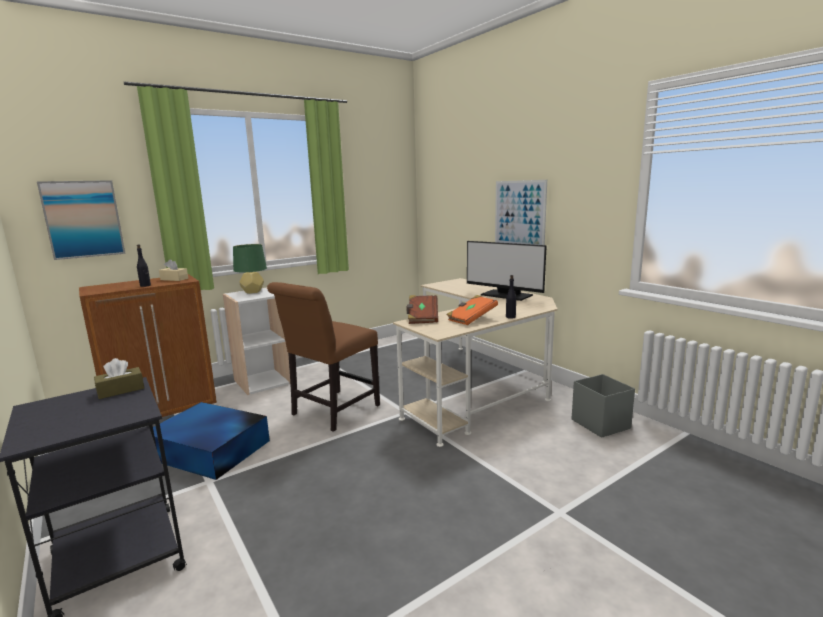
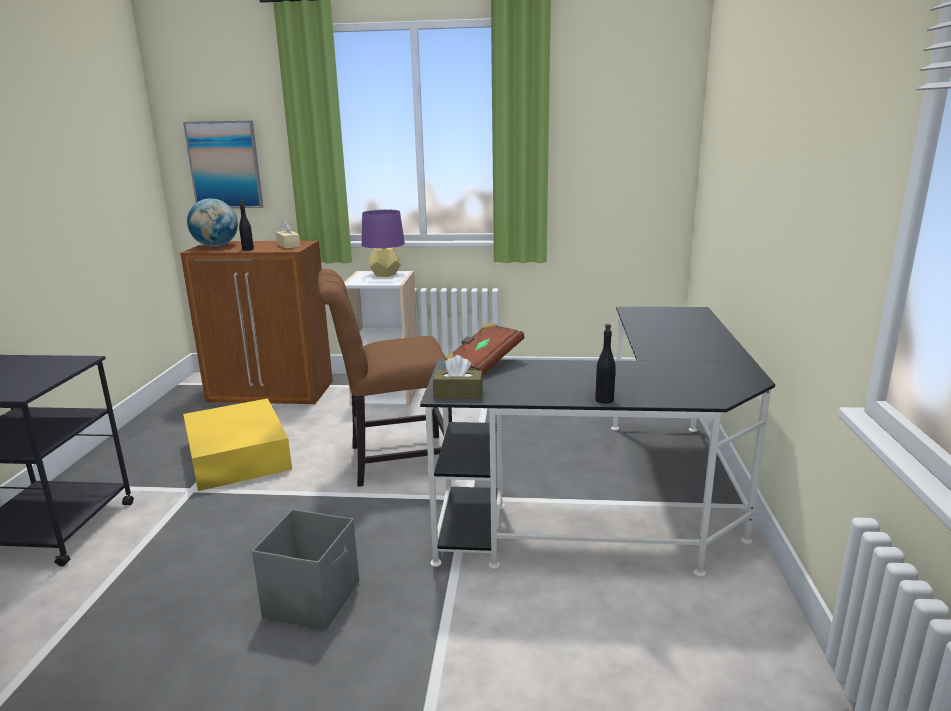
camera: 40 degrees right, 5 degrees up
brown tissue box [94,358,144,399] -> brown tissue box moved to [433,355,483,399]
blue storage box [153,402,270,480] -> yellow storage box [183,398,292,491]
green table lamp [233,244,267,294] -> purple table lamp [362,209,405,277]
beige desk [393,278,558,447] -> black desk [420,307,775,577]
orange book [446,295,498,325] -> none
monitor [467,241,547,301] -> none
picture [495,180,547,245] -> none
grey storage box [572,374,635,438] -> grey storage box moved to [252,509,359,630]
none -> globe [187,198,238,247]

